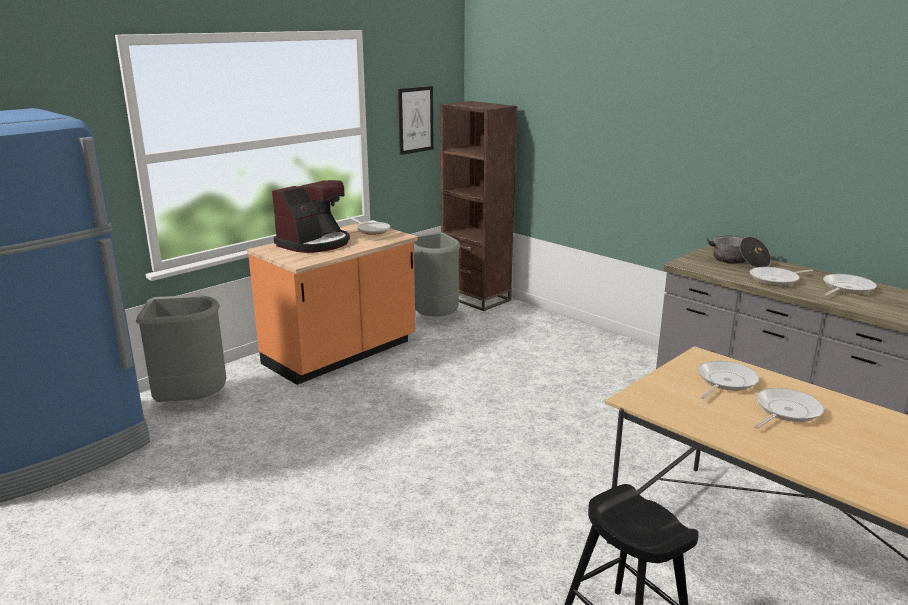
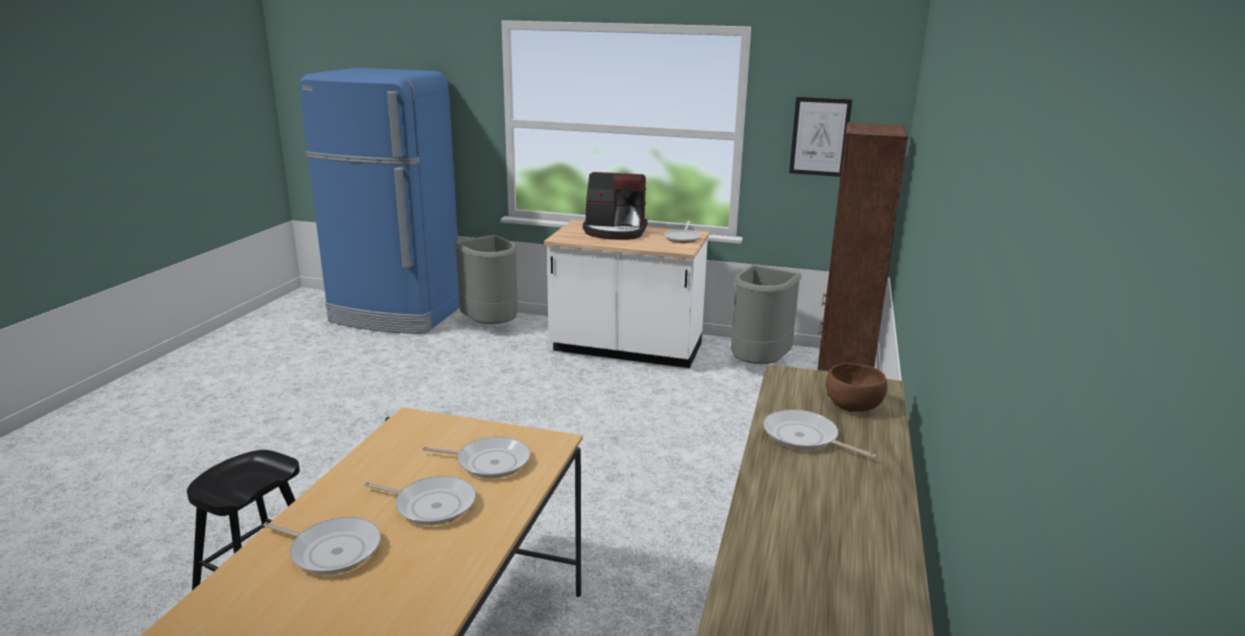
camera: 60 degrees right, 0 degrees up
orange counter [247,221,418,385] -> white counter [544,220,709,368]
cooking pot [707,236,771,268] -> brown bowl [826,363,887,412]
frying pan [823,274,877,296] -> frying pan moved to [263,517,381,575]

